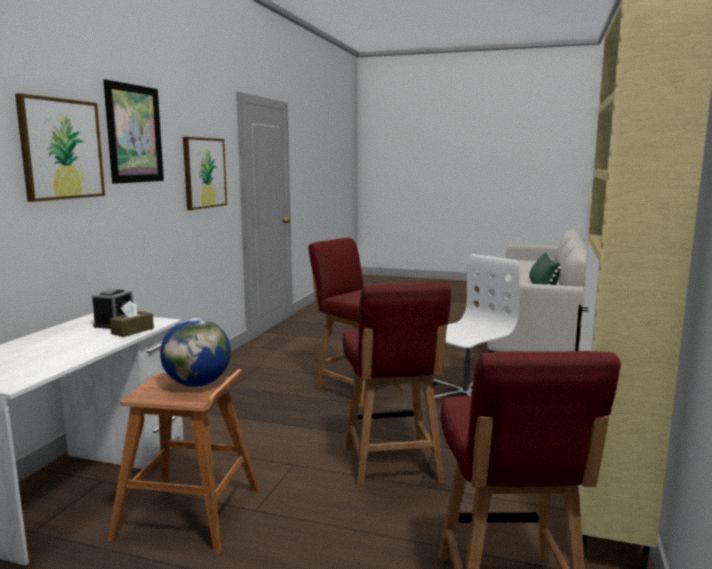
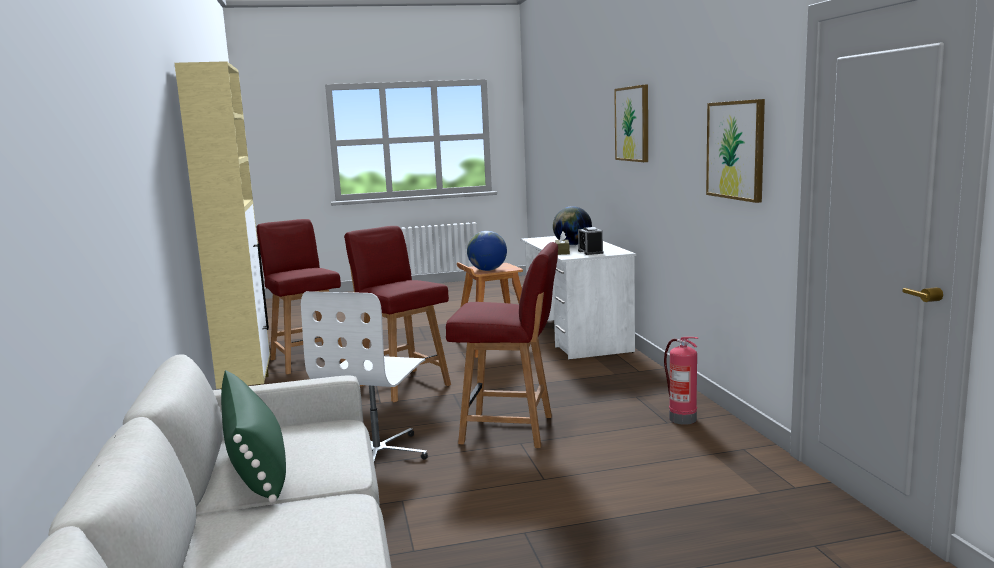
camera: 150 degrees right, 0 degrees up
picture [103,79,164,184] -> none
none -> globe [553,206,592,245]
none -> fire extinguisher [664,337,698,425]

